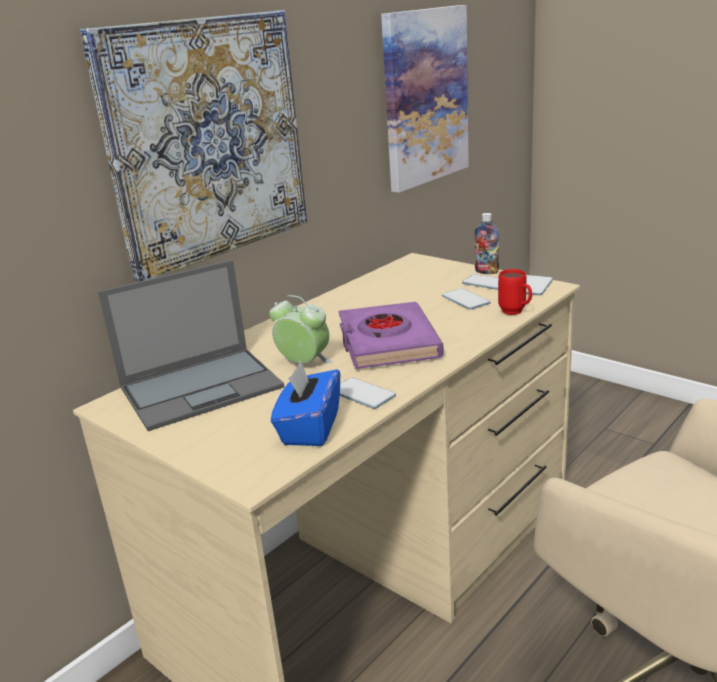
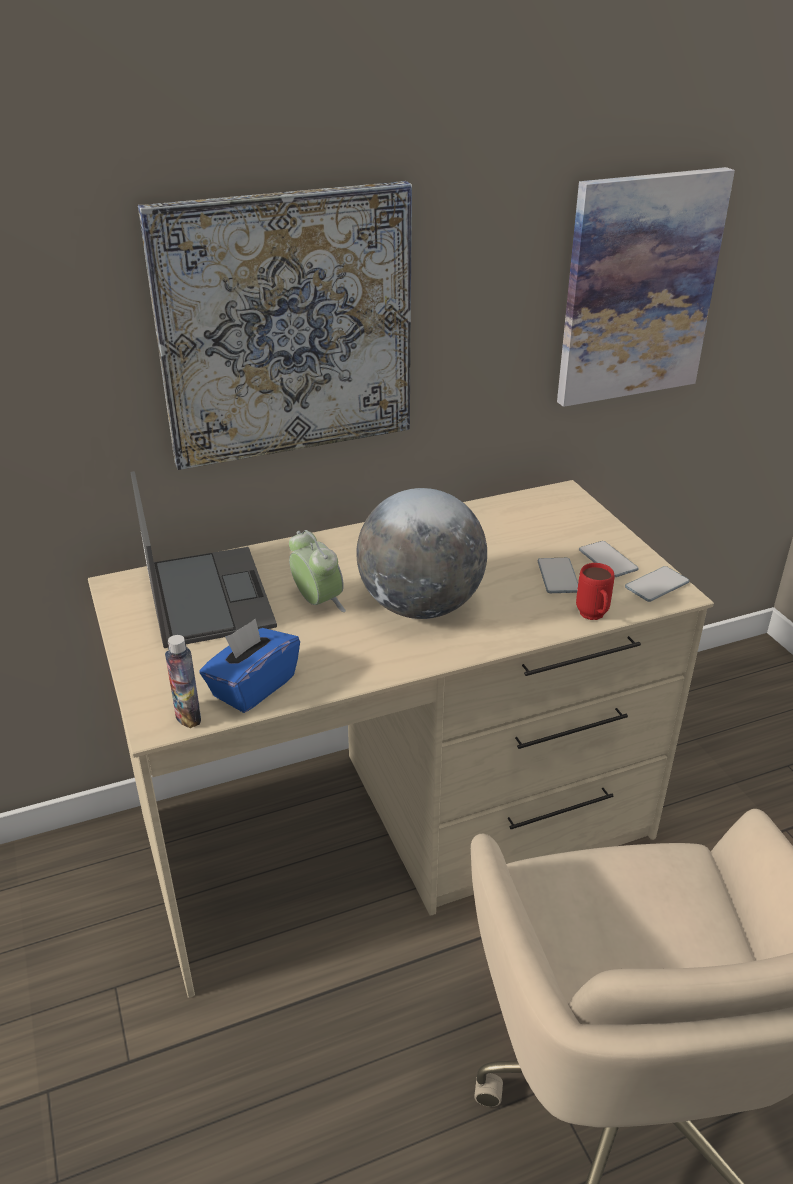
camera: 25 degrees right, 10 degrees up
laptop [98,260,284,431] -> laptop turned 105 degrees counterclockwise [131,471,277,648]
purple book [339,302,444,369] -> globe [357,488,487,619]
phone [340,377,396,409] -> none
bottle [474,213,499,274] -> bottle moved to [165,635,201,728]

